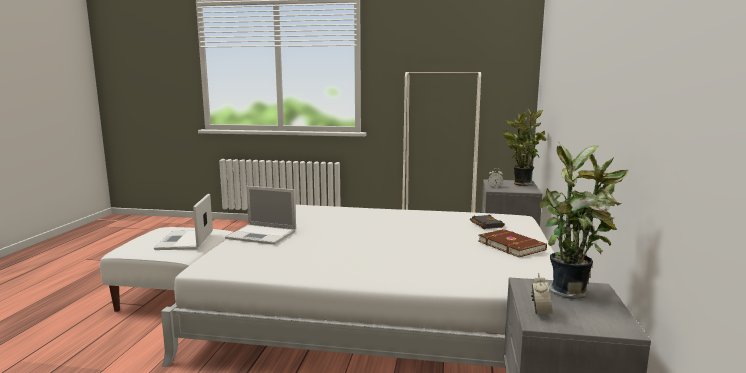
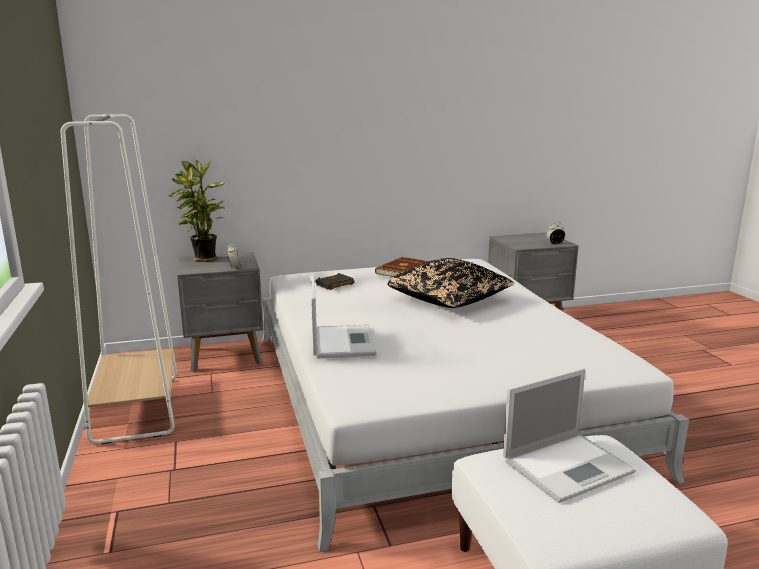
camera: 115 degrees left, 5 degrees up
laptop [225,186,296,245] -> laptop moved to [311,276,377,358]
potted plant [540,143,628,299] -> none
none -> black pillow [387,258,514,308]

